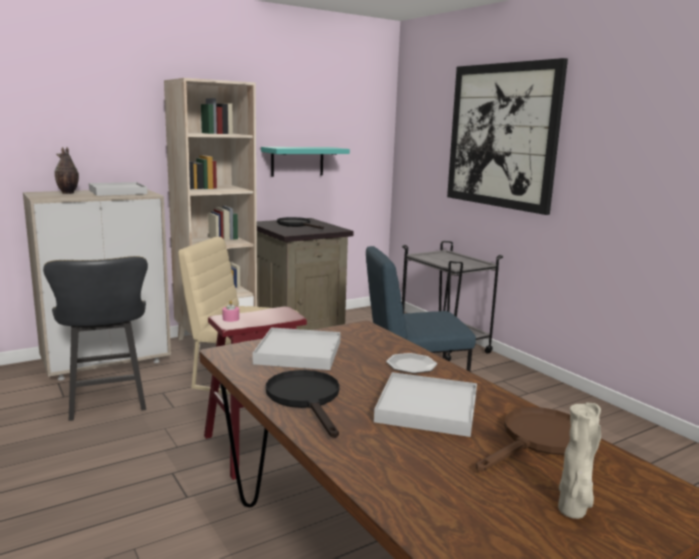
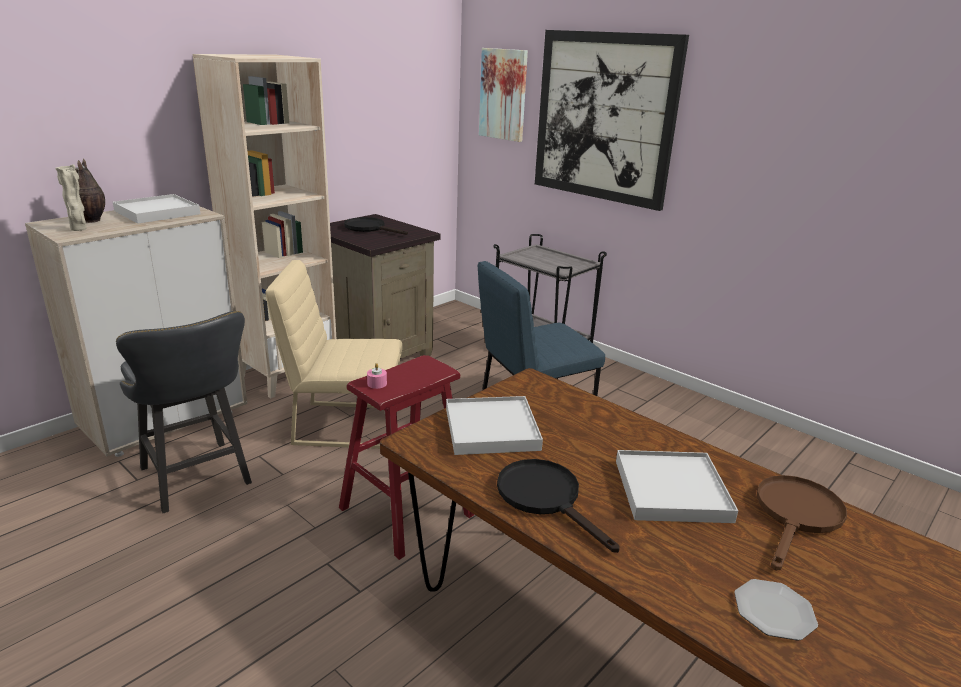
camera: 15 degrees left, 10 degrees up
turquoise shelf [261,147,350,177] -> none
plate [386,353,437,373] -> plate moved to [734,579,818,641]
beige vase [558,402,601,519] -> beige vase moved to [55,164,87,231]
none -> picture [479,48,528,142]

